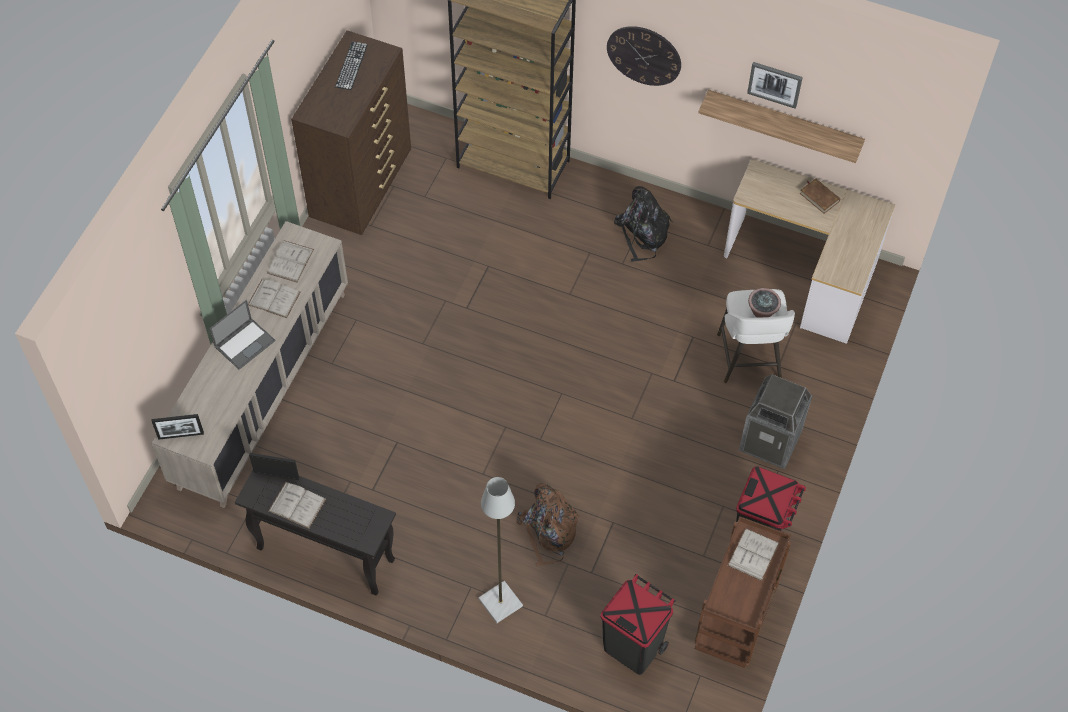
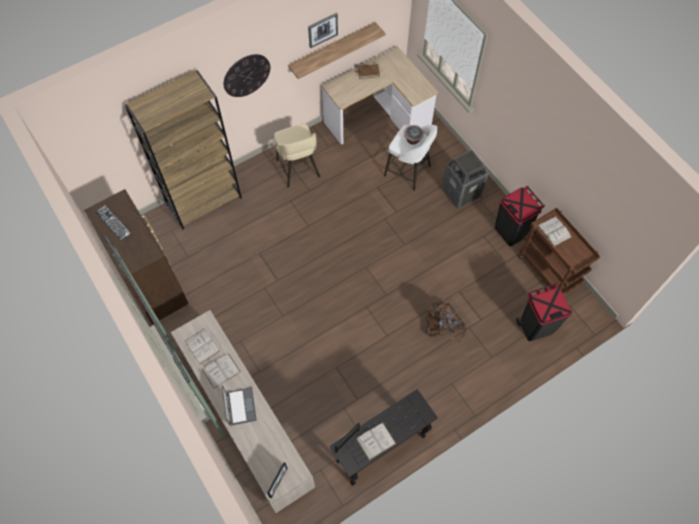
camera: 55 degrees left, 5 degrees up
grey floor lamp [479,477,523,623] -> none
black backpack [614,186,673,262] -> beige stool [274,124,320,188]

